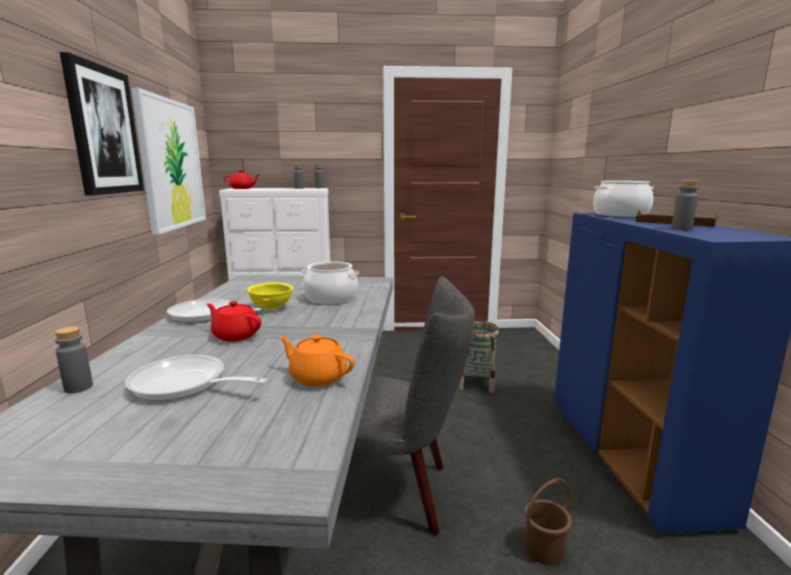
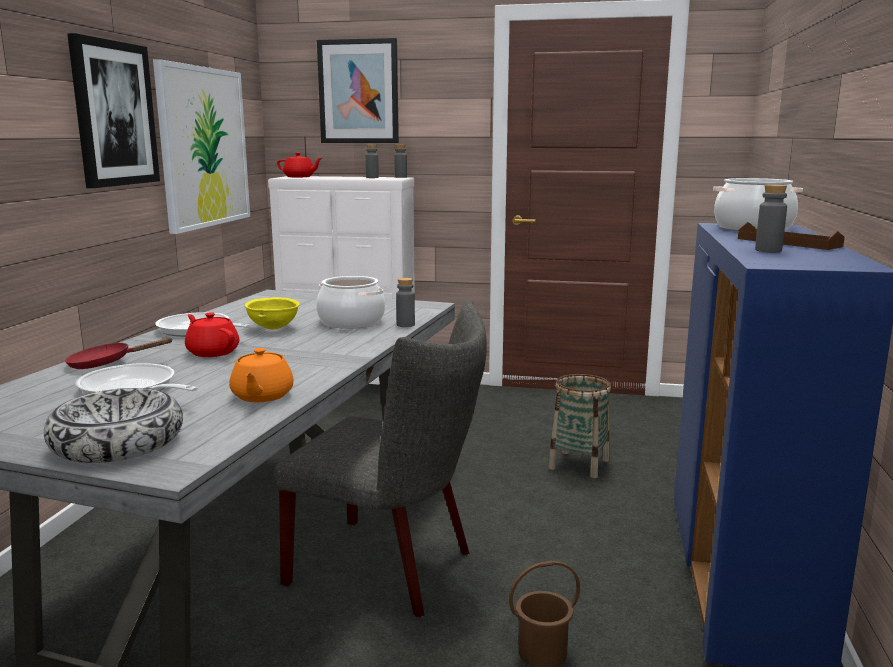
camera: 15 degrees right, 0 degrees up
grey bottle [55,326,93,393] -> grey bottle moved to [396,278,415,327]
orange teapot [279,335,355,387] -> orange teapot turned 135 degrees counterclockwise [229,348,294,402]
none -> bowl [44,388,183,463]
none -> red frying pan [65,338,173,369]
none -> picture [317,38,399,143]

